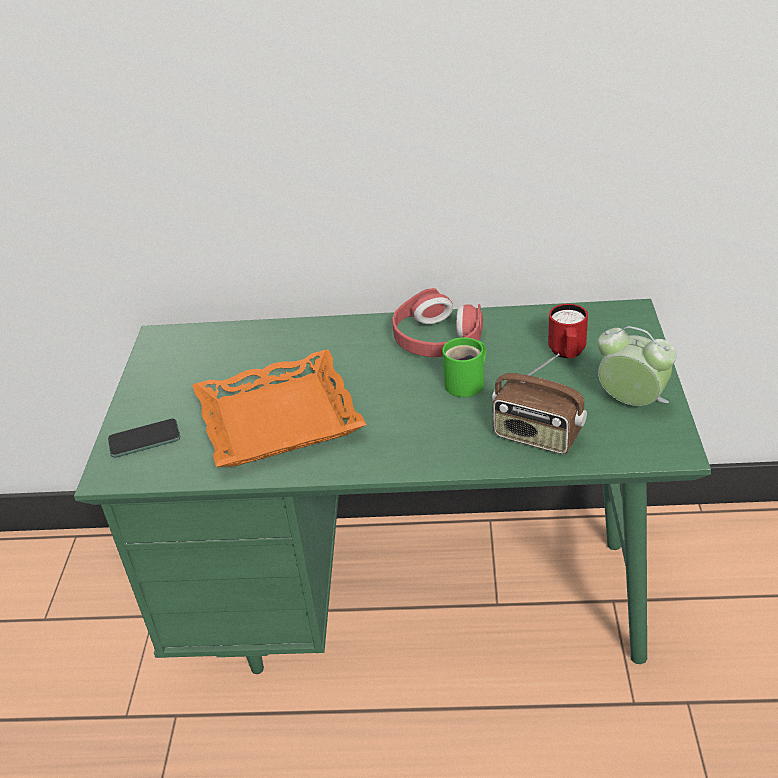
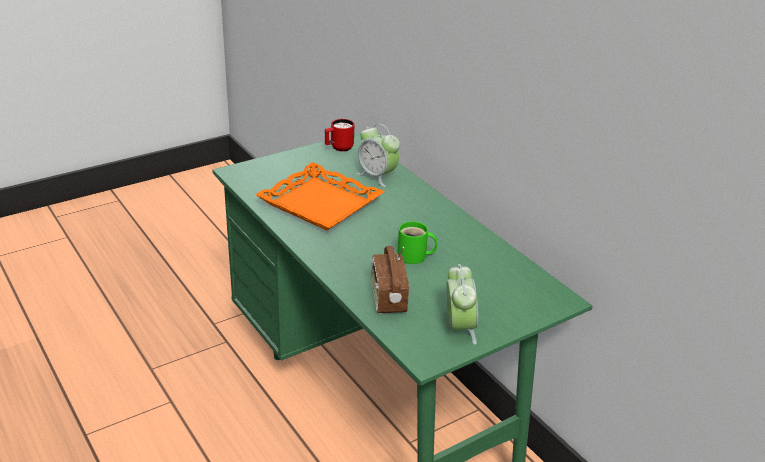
camera: 50 degrees right, 5 degrees down
phone [108,418,180,458] -> none
red headphones [392,288,483,357] -> none
red mug [548,304,588,358] -> red mug moved to [325,119,354,152]
none -> alarm clock [357,124,400,187]

